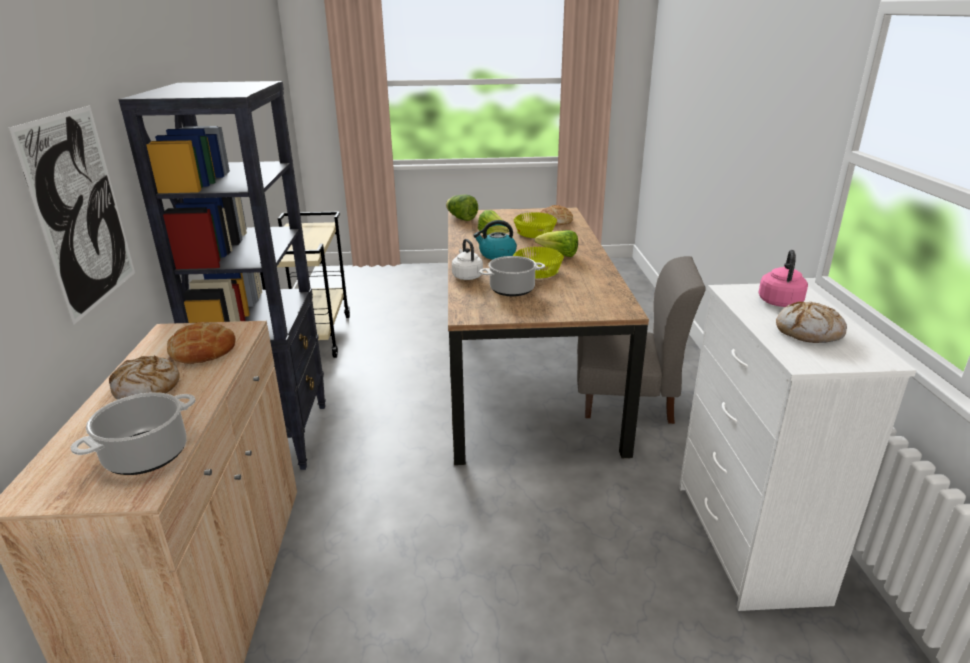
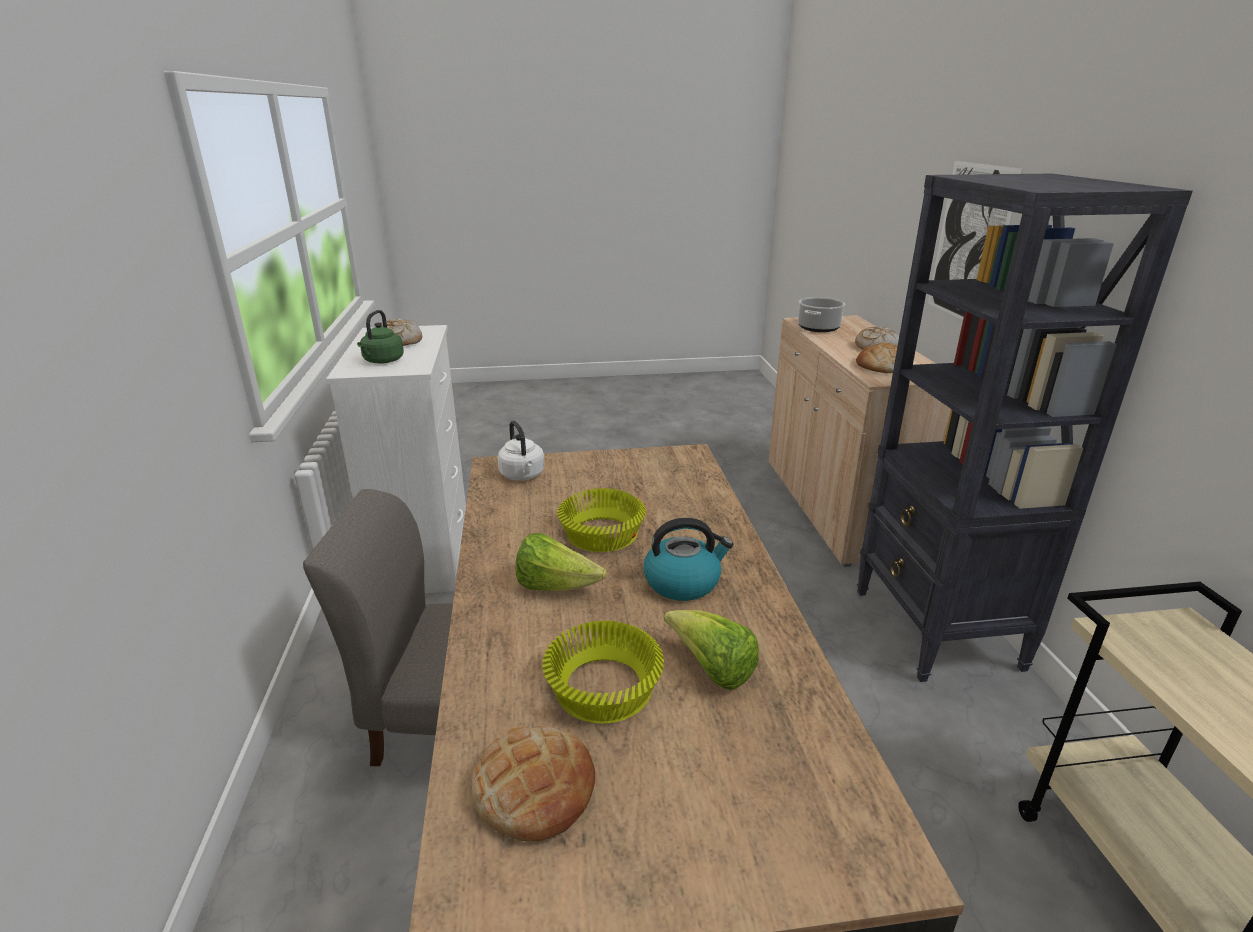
camera: 175 degrees right, 0 degrees up
lettuce [446,195,478,221] -> none
white kettle [452,239,483,280] -> white kettle moved to [498,421,544,481]
cooking pot [479,256,545,296] -> none
pink kettle [758,250,808,307] -> green kettle [357,310,404,364]

